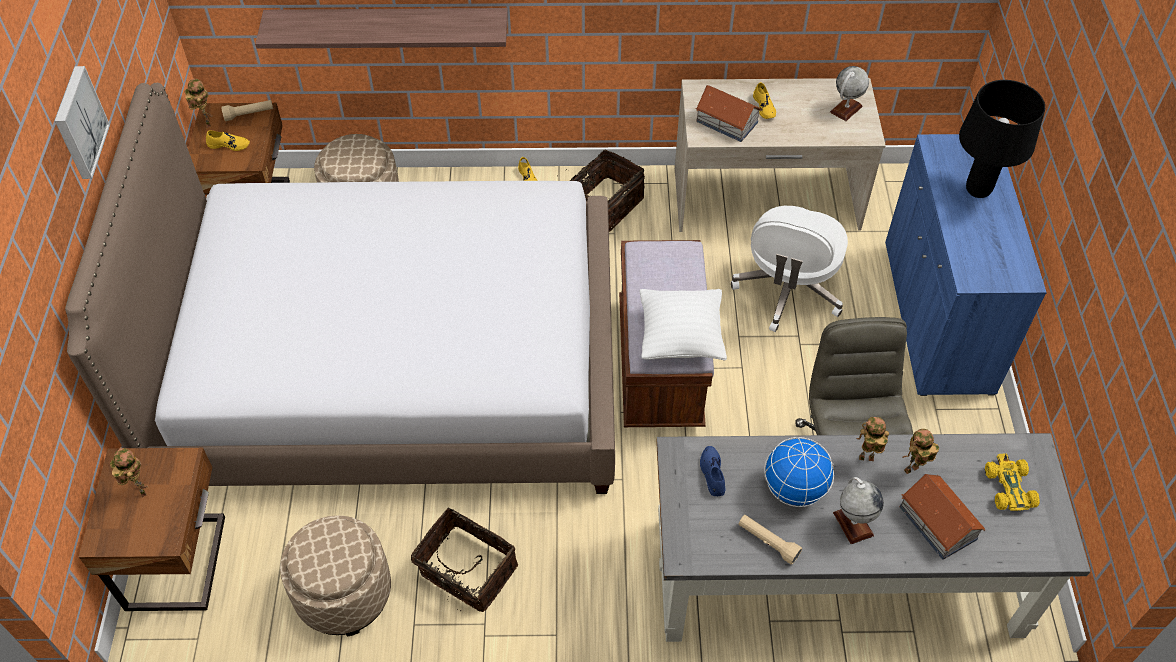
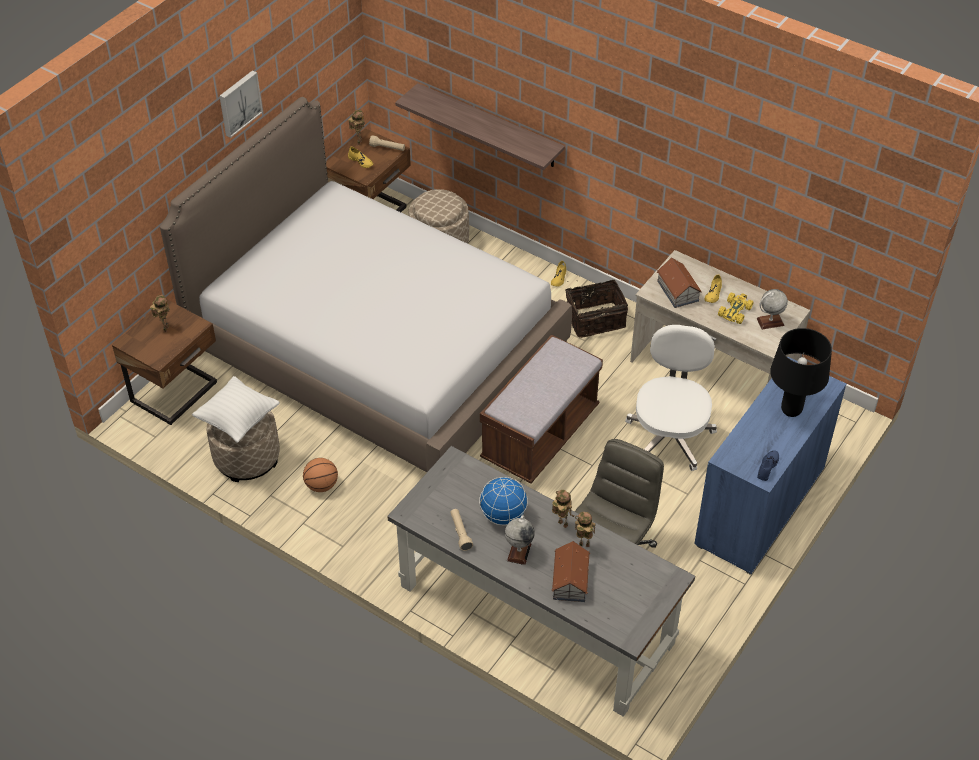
camera: 35 degrees right, 5 degrees down
basket [411,507,518,612] -> basketball [303,458,338,492]
white pillow [640,289,727,361] -> white pillow moved to [192,376,280,443]
blue shoe [700,446,726,496] -> blue shoe moved to [757,450,779,481]
white office chair [731,206,848,332] -> white office chair turned 135 degrees clockwise [625,325,717,471]
yellow toy car [985,453,1040,511] -> yellow toy car moved to [718,293,754,324]

